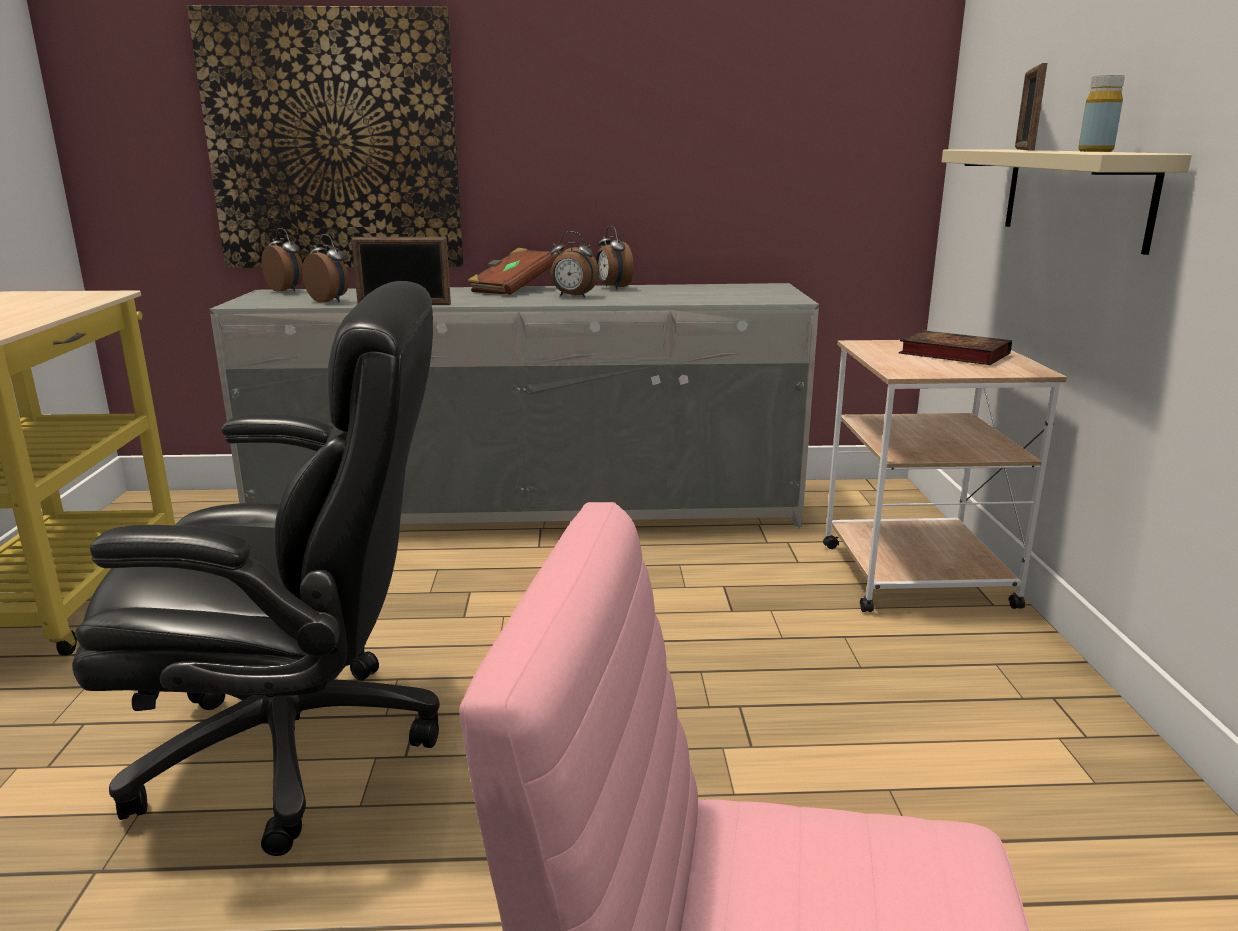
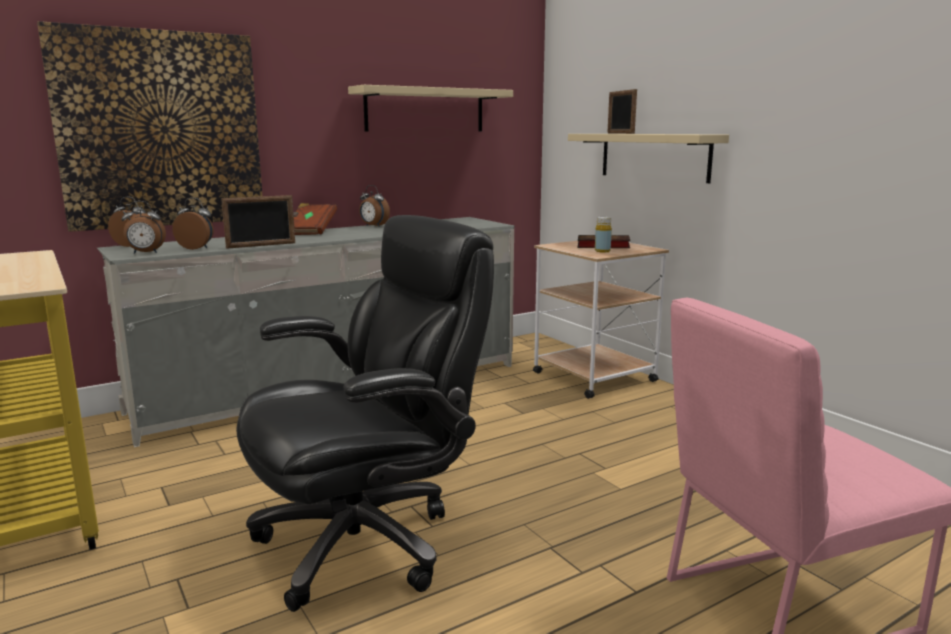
camera: 30 degrees left, 5 degrees down
alarm clock [551,231,599,297] -> alarm clock moved to [121,201,166,254]
yellow bottle [1078,75,1125,152] -> yellow bottle moved to [595,217,612,252]
none -> beige shelf [348,85,513,132]

